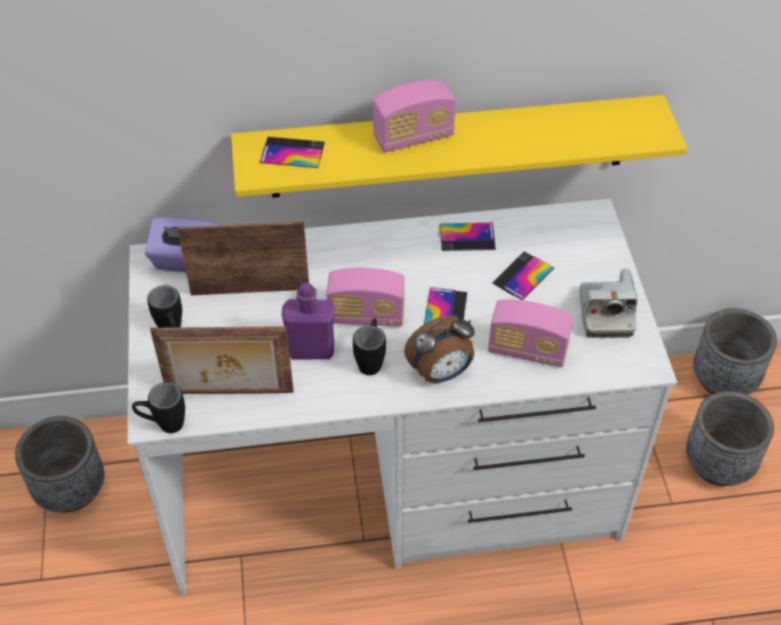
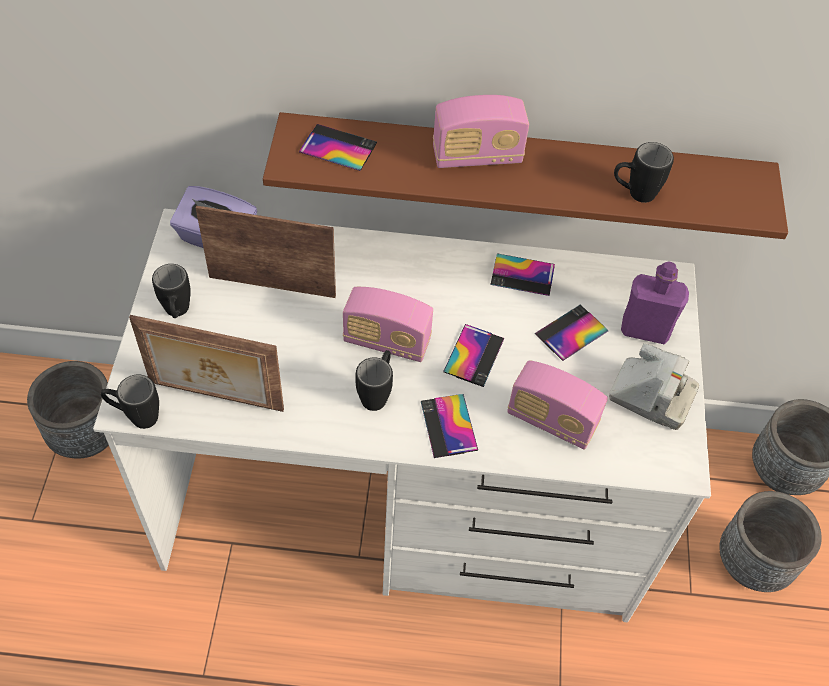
camera: 10 degrees right, 5 degrees up
yellow shelf [231,95,688,198] -> brown shelf [263,112,788,239]
purple bottle [282,283,335,359] -> purple bottle moved to [621,261,689,344]
alarm clock [404,315,475,383] -> phone [421,394,478,458]
camera [580,269,638,338] -> camera turned 75 degrees counterclockwise [609,343,699,430]
none -> black mug [614,142,674,203]

